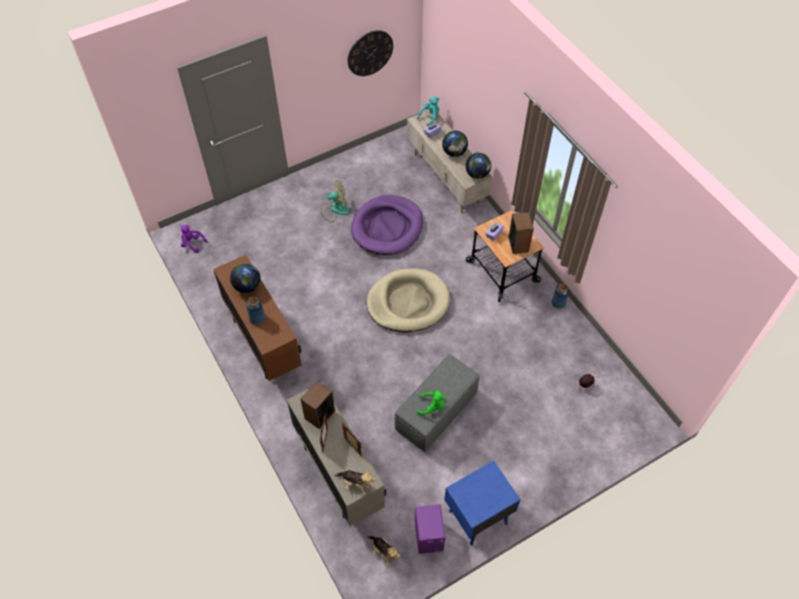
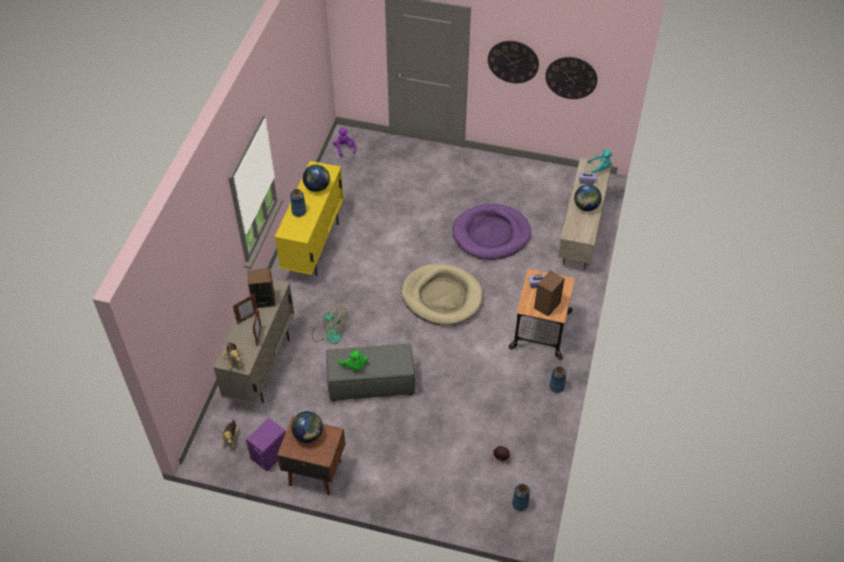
camera: 45 degrees right, 5 degrees down
brown cabinet [213,255,302,381] -> yellow cabinet [275,161,344,276]
fan [321,180,349,223] -> fan moved to [312,306,348,344]
blue nightstand [444,461,521,546] -> brown nightstand [277,417,345,495]
globe [466,153,491,179] -> globe moved to [291,411,323,443]
none -> wall clock [488,41,539,83]
none -> blue vase [512,484,530,511]

